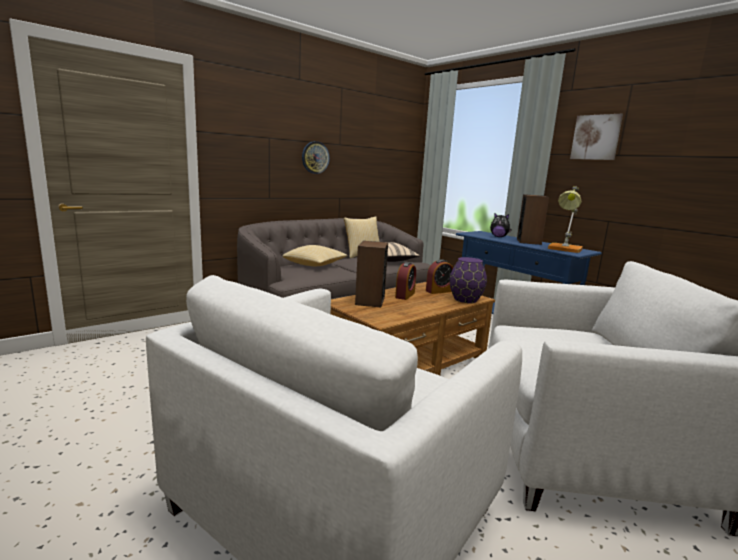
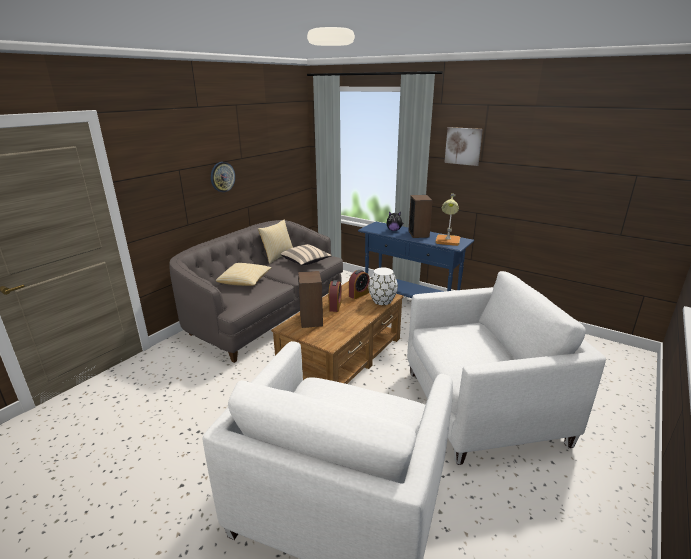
camera: 15 degrees left, 10 degrees up
purple vase [449,257,487,303] -> white vase [368,268,398,305]

